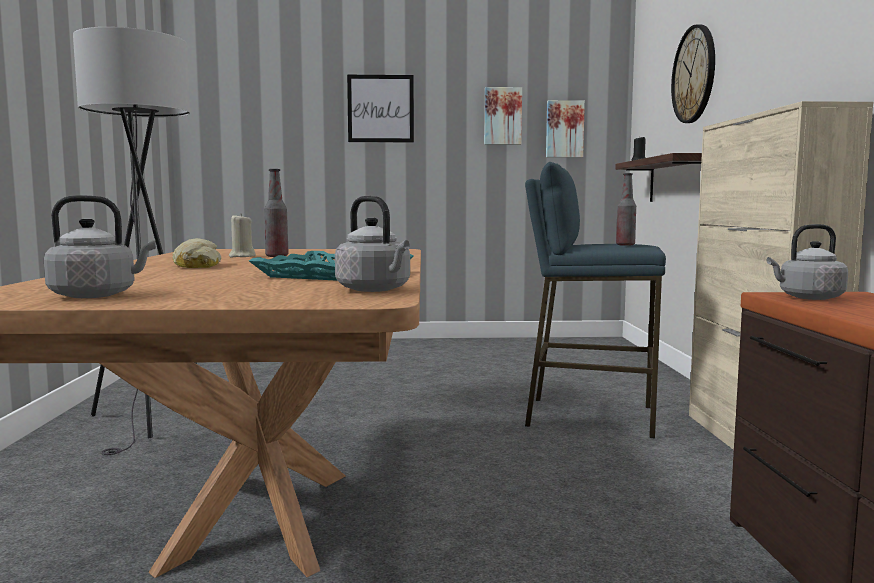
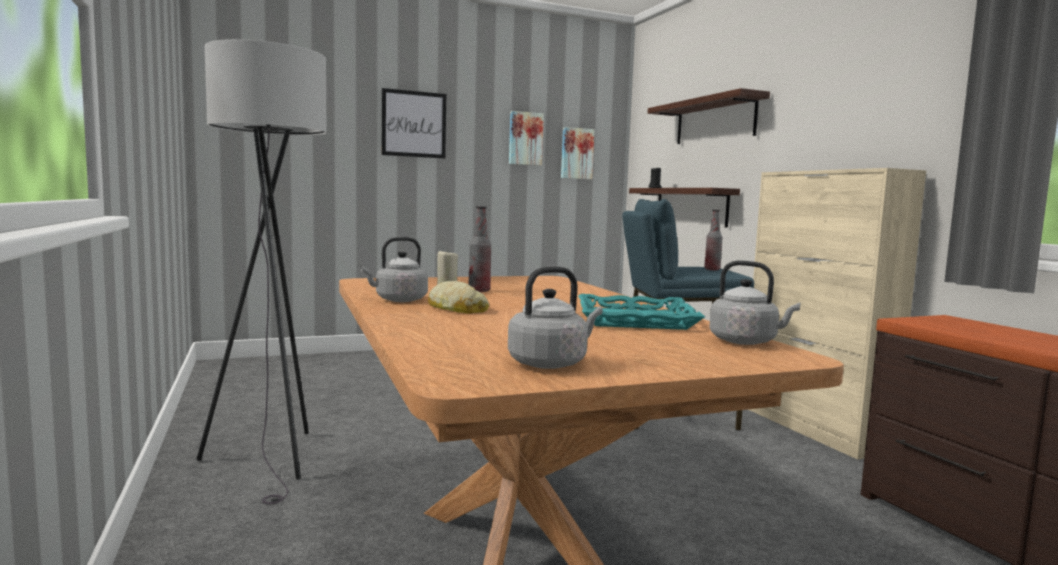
camera: 20 degrees left, 0 degrees up
wall clock [671,24,715,123] -> shelf [648,88,770,144]
grey kettle [767,224,848,300] -> grey kettle moved to [360,237,428,302]

